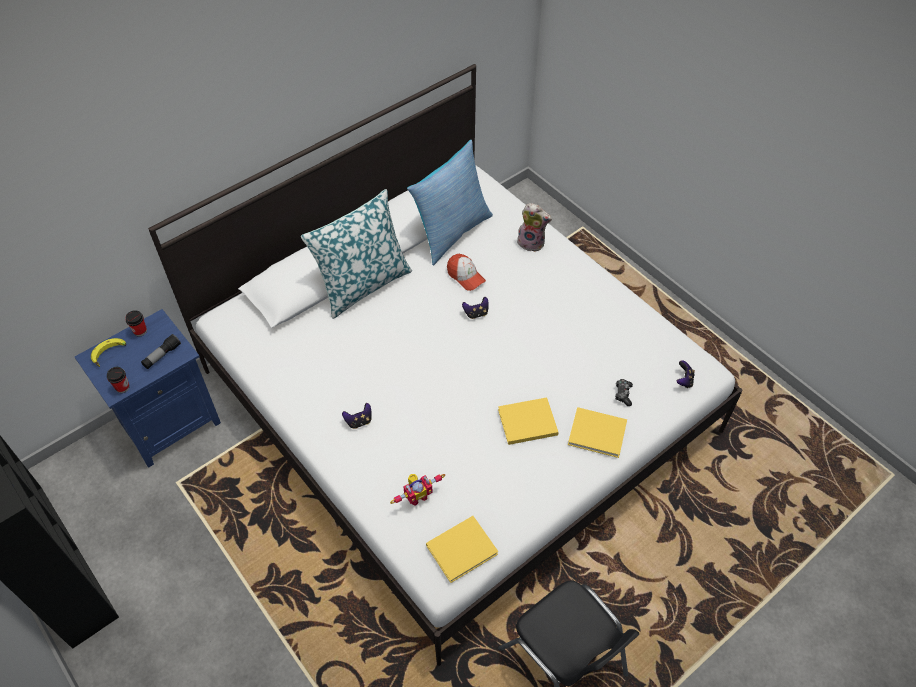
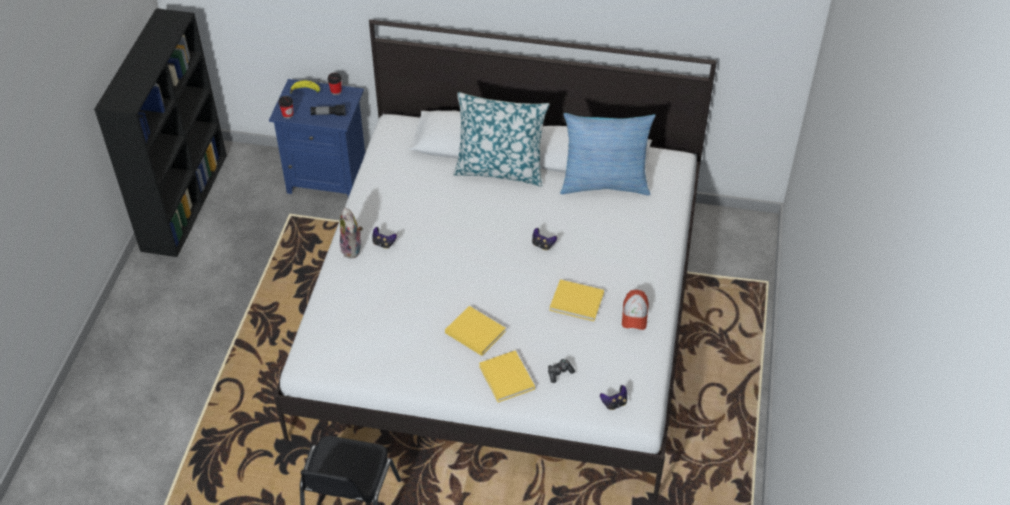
camera: 50 degrees right, 5 degrees down
toy robot [390,474,445,506] -> none
yellow book [426,516,499,583] -> yellow book moved to [549,279,604,321]
cap [447,254,486,291] -> cap moved to [622,290,649,330]
plush toy [517,203,552,252] -> plush toy moved to [340,207,363,259]

